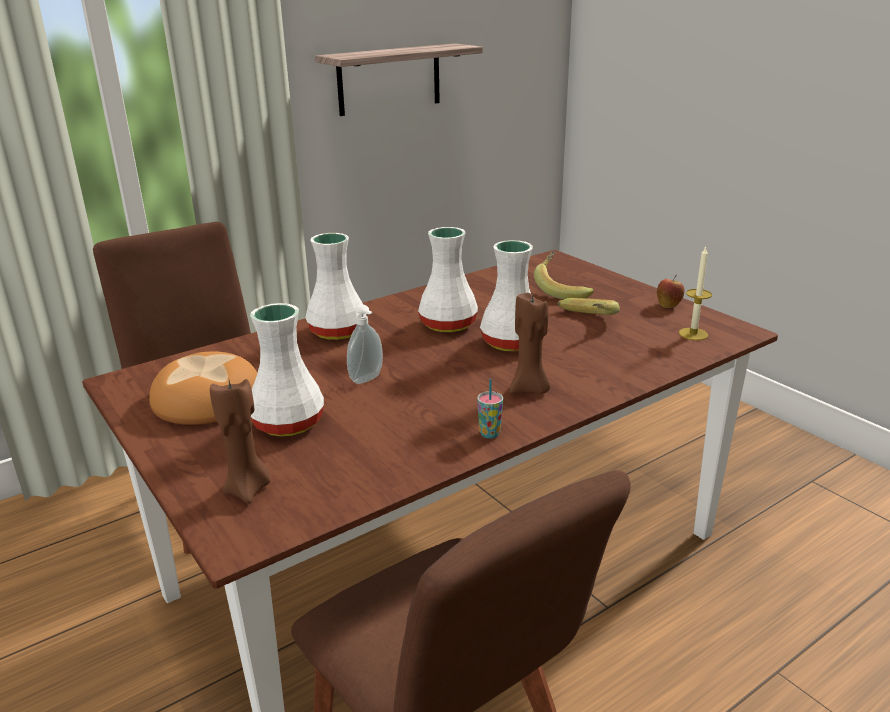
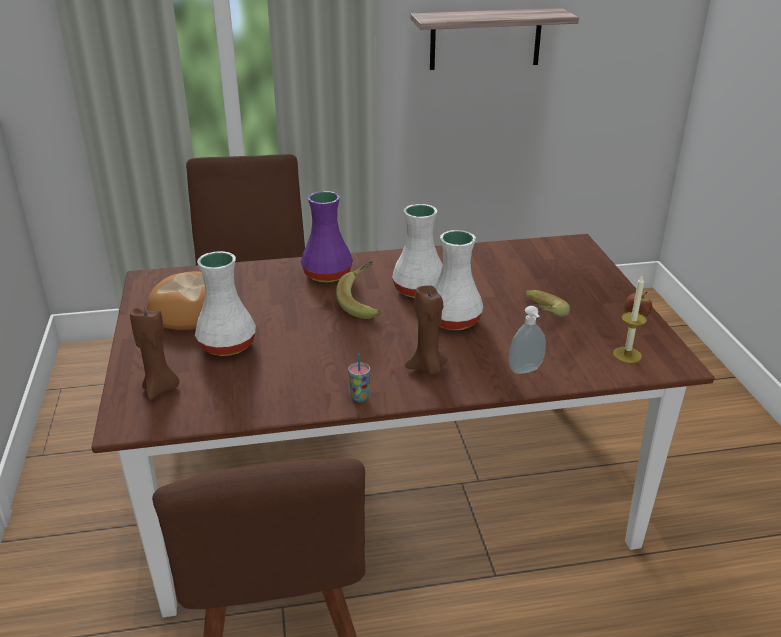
camera: 25 degrees right, 5 degrees up
white vase [305,233,367,340] -> purple vase [301,191,353,282]
soap dispenser [347,304,383,384] -> soap dispenser moved to [508,306,546,374]
banana [534,251,594,300] -> banana moved to [336,261,380,319]

